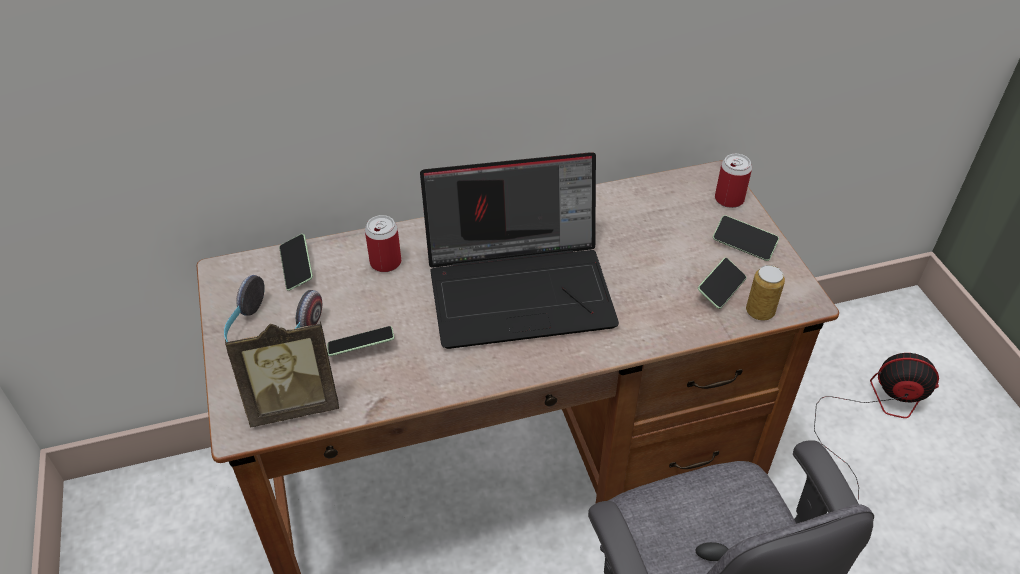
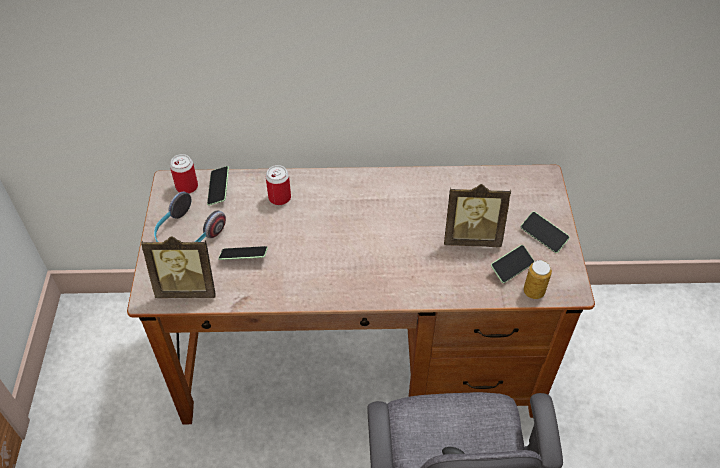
camera: 15 degrees right, 5 degrees up
laptop [420,152,619,349] -> none
can [715,154,752,208] -> can moved to [170,154,198,194]
fan [814,353,939,500] -> none
none -> picture frame [444,184,511,247]

